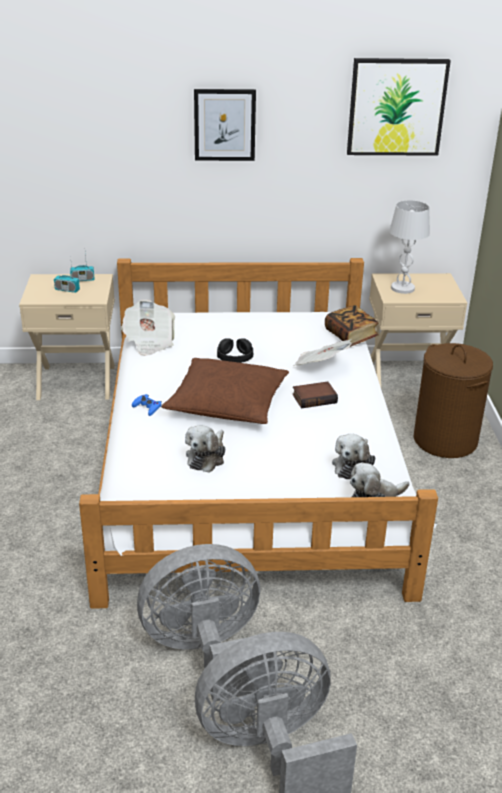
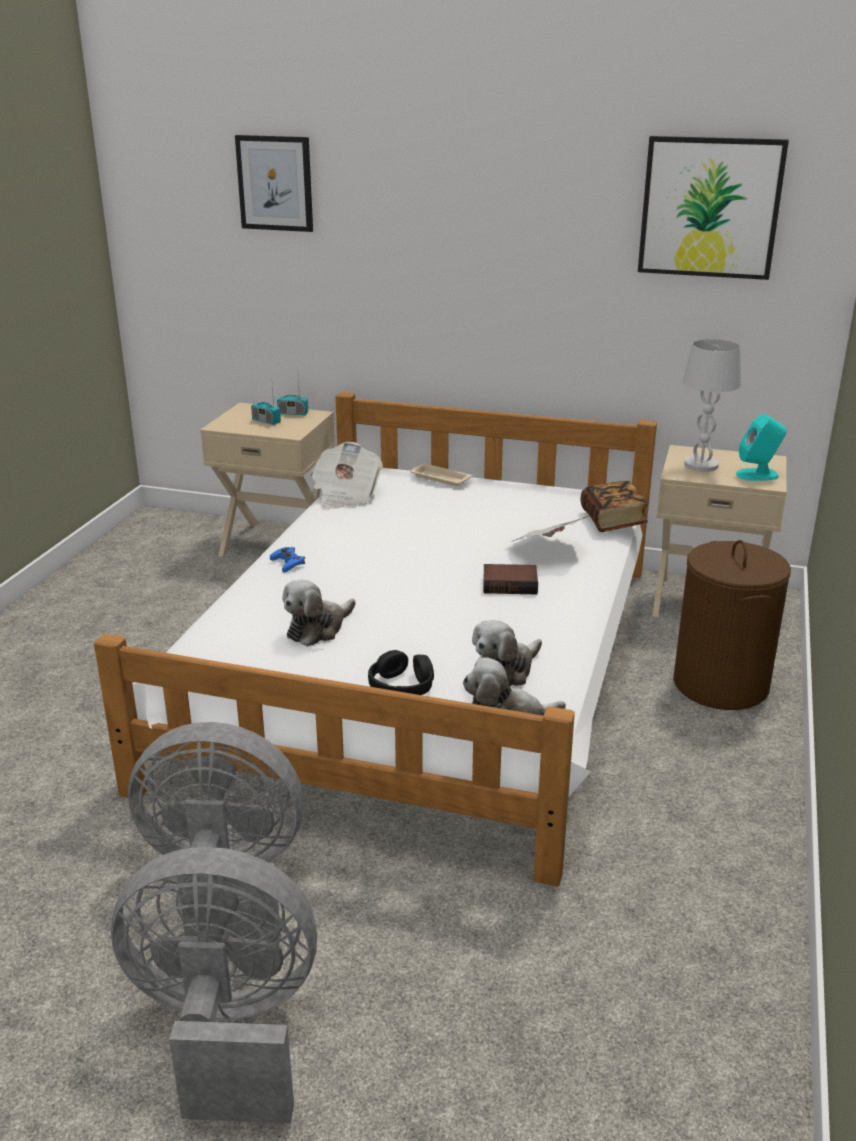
camera: 20 degrees right, 5 degrees down
brown pillow [162,358,289,424] -> none
picture [194,89,256,161] -> picture moved to [235,135,313,232]
black headphones [217,338,253,363] -> black headphones moved to [368,650,434,695]
none -> beige tray [410,464,472,486]
none -> turquoise speaker [736,414,787,481]

